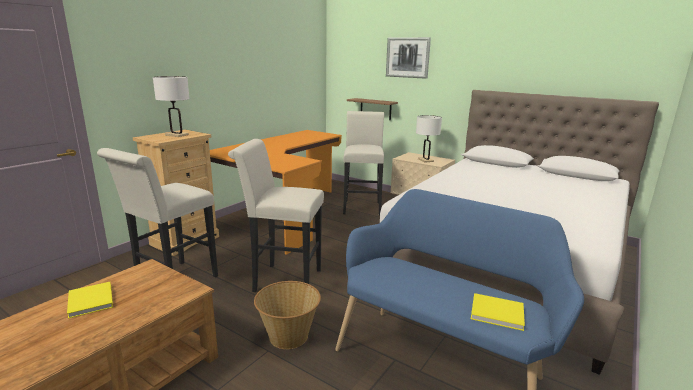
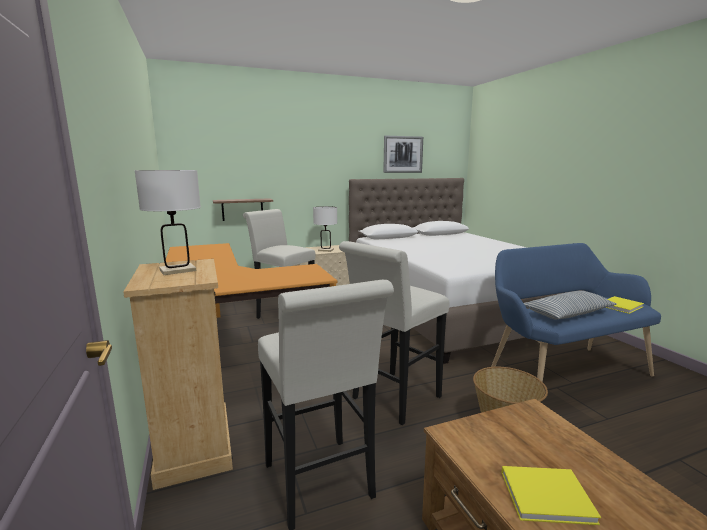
camera: 55 degrees left, 5 degrees down
picture [386,37,431,79] -> picture moved to [383,136,423,173]
none -> pillow [524,291,617,319]

